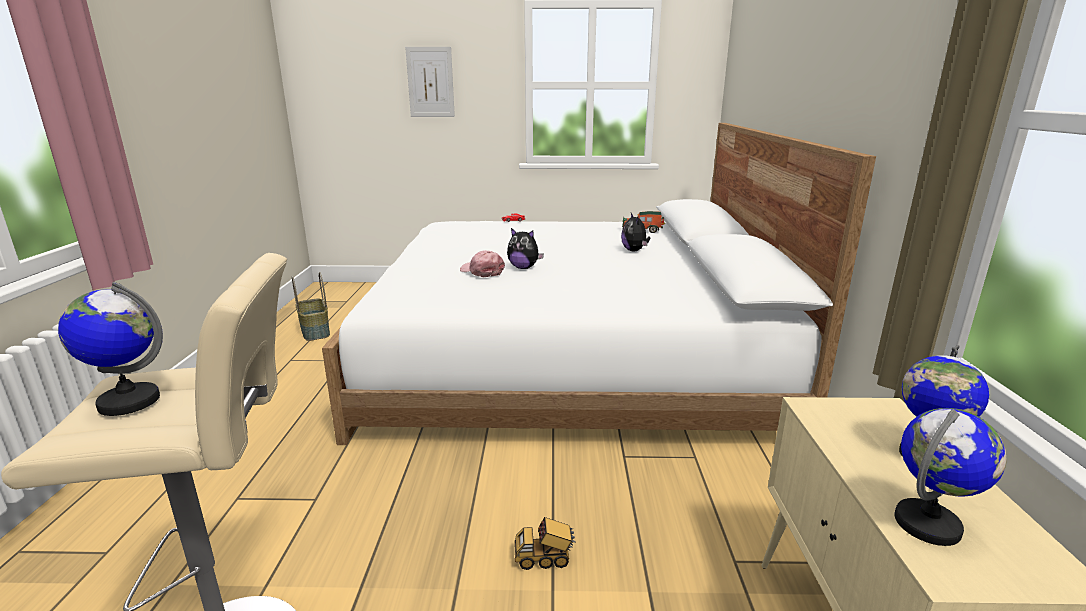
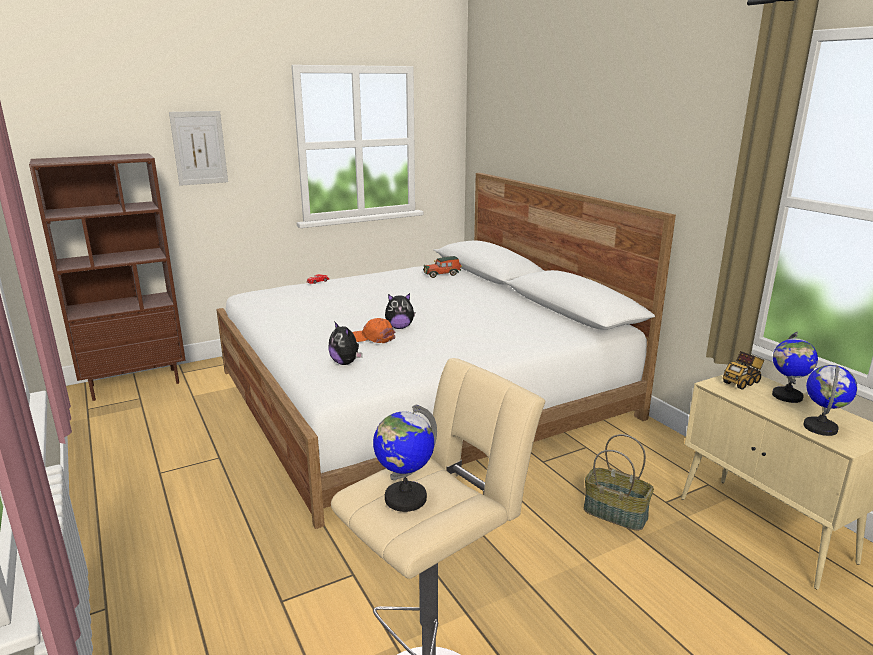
camera: 30 degrees left, 0 degrees up
basket [292,272,330,341] -> basket moved to [584,434,654,531]
pink cap [460,250,505,277] -> orange cap [352,318,396,343]
toy truck [514,517,576,570] -> toy truck moved to [723,351,764,390]
plush toy [621,213,650,251] -> plush toy moved to [328,321,362,365]
none -> brown bookcase [29,153,186,401]

